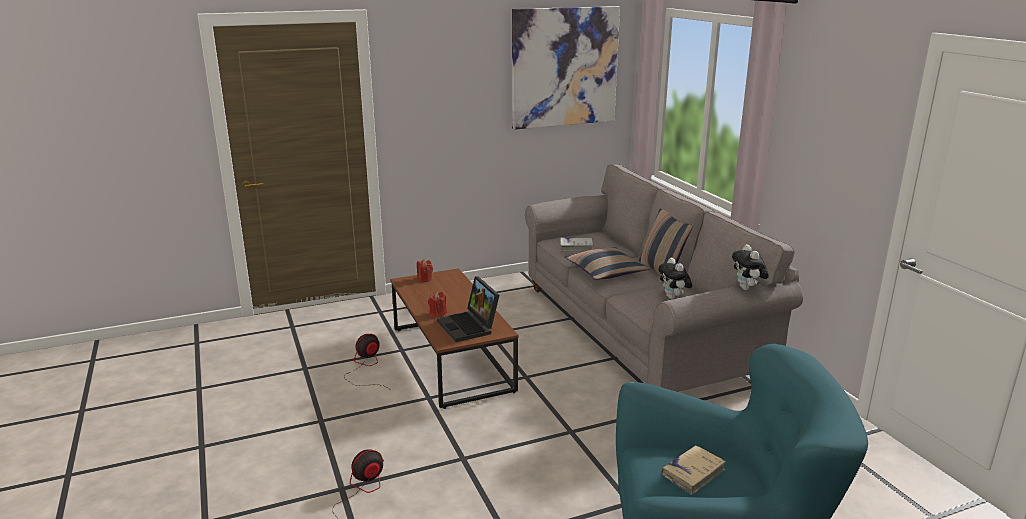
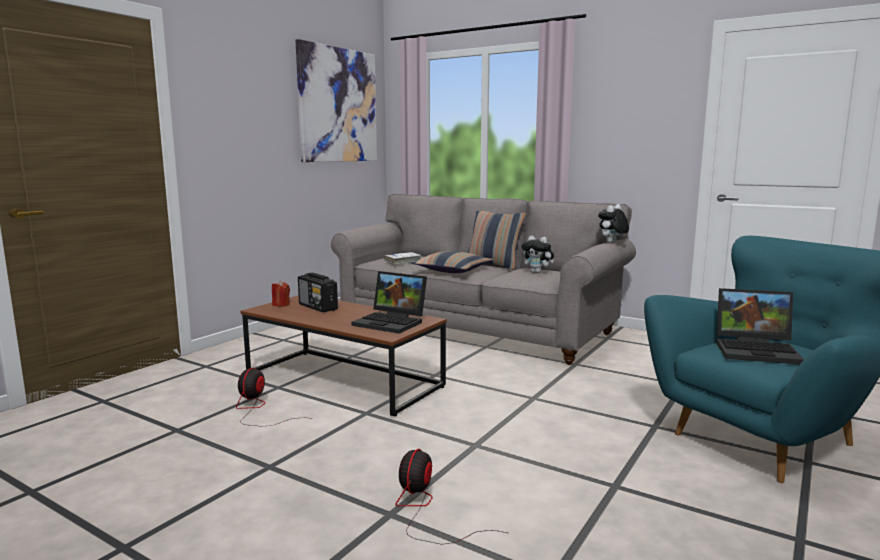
camera: 35 degrees left, 10 degrees down
red candle [428,292,447,318] -> none
beige book [661,445,725,494] -> laptop [716,288,804,365]
plush toy [732,244,769,290] -> plush toy turned 90 degrees clockwise [598,204,629,243]
none -> radio [298,273,338,312]

